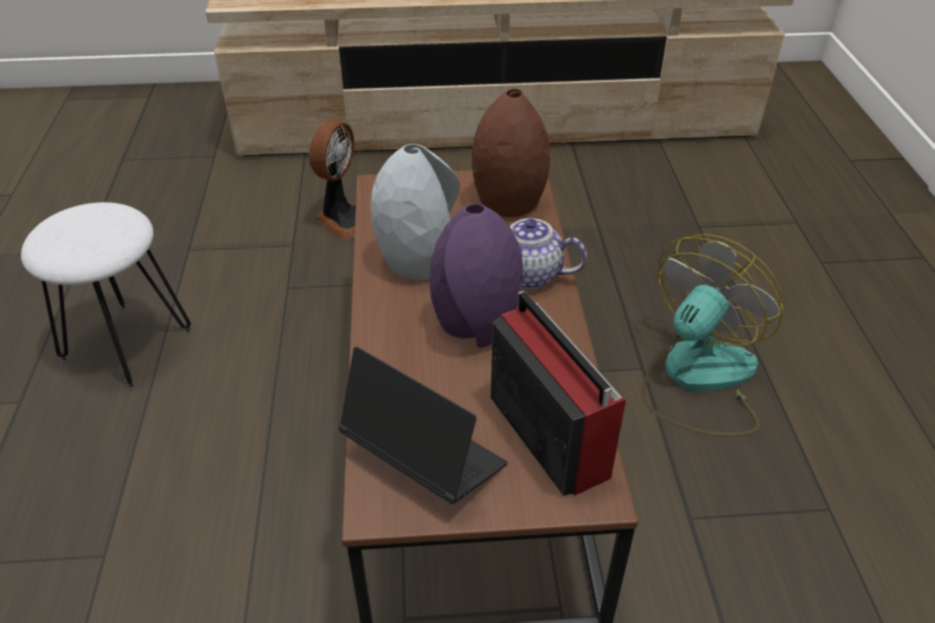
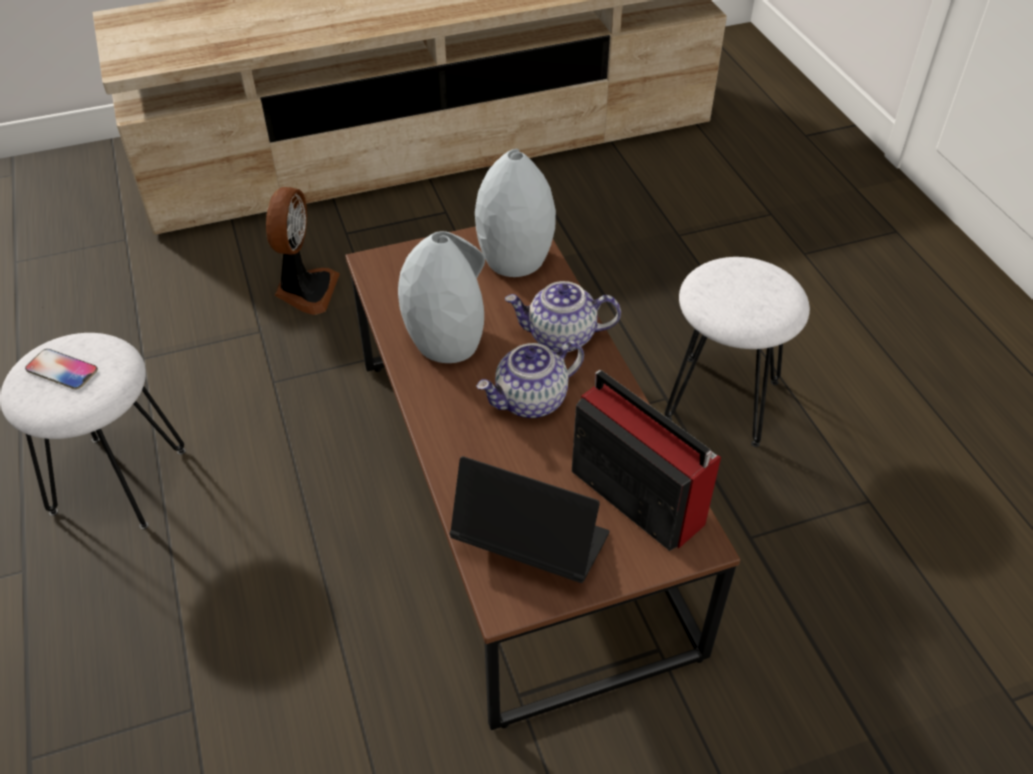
camera: 15 degrees left, 5 degrees up
purple vase [429,203,523,348] -> teapot [477,341,584,418]
brown vase [472,89,550,217] -> grey vase [475,149,556,277]
fan [641,234,783,436] -> white stool [664,257,810,447]
none -> phone [25,349,98,390]

